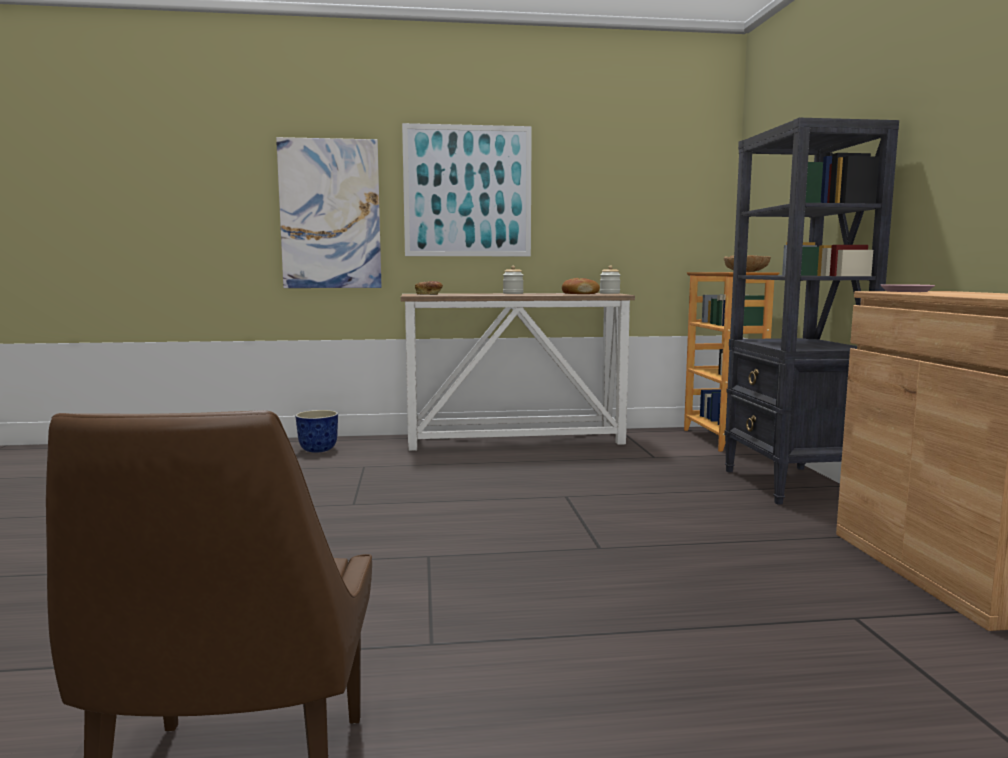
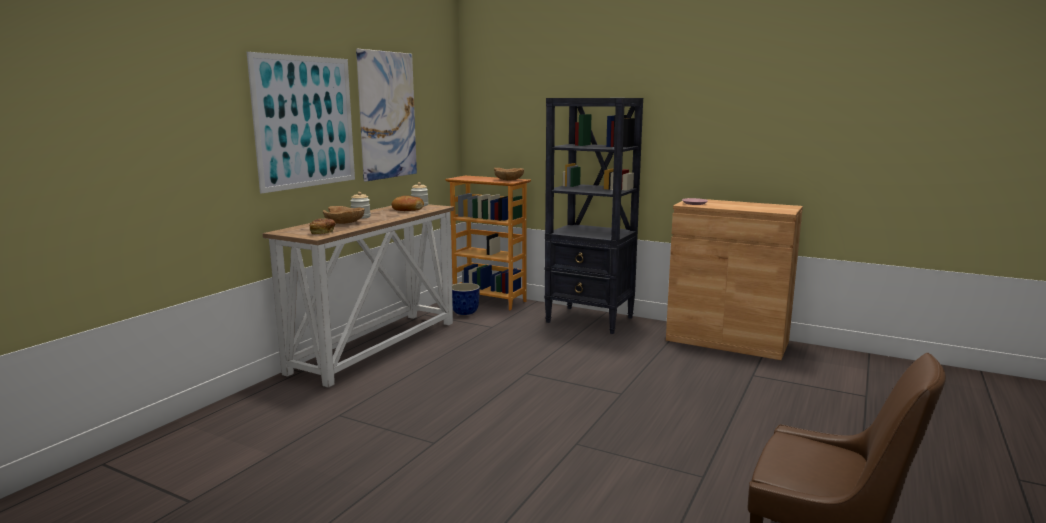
camera: 55 degrees left, 5 degrees up
picture [276,137,382,288] -> picture moved to [356,49,417,182]
planter [295,410,338,453] -> planter moved to [452,283,480,315]
none -> brown bowl [323,206,365,224]

